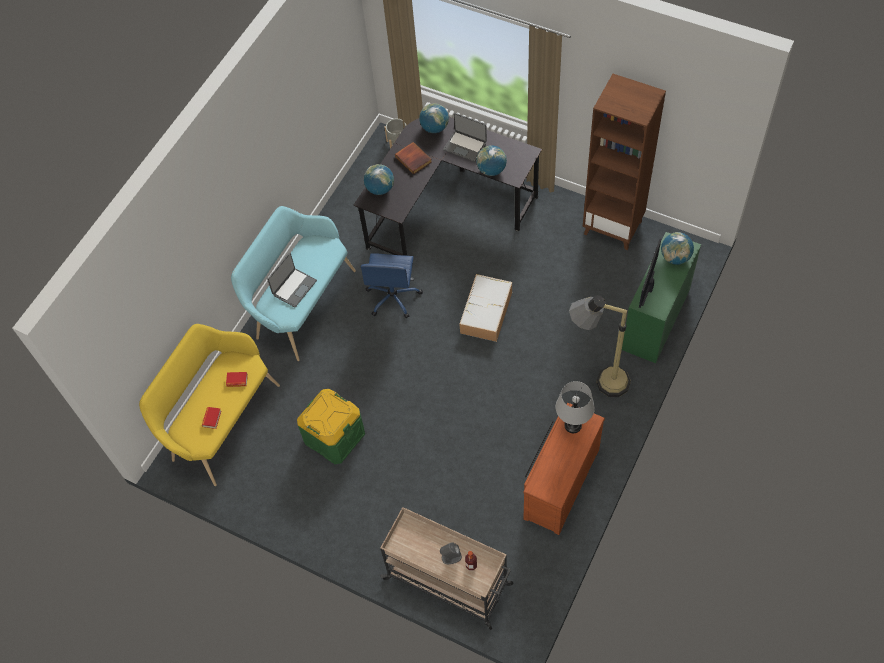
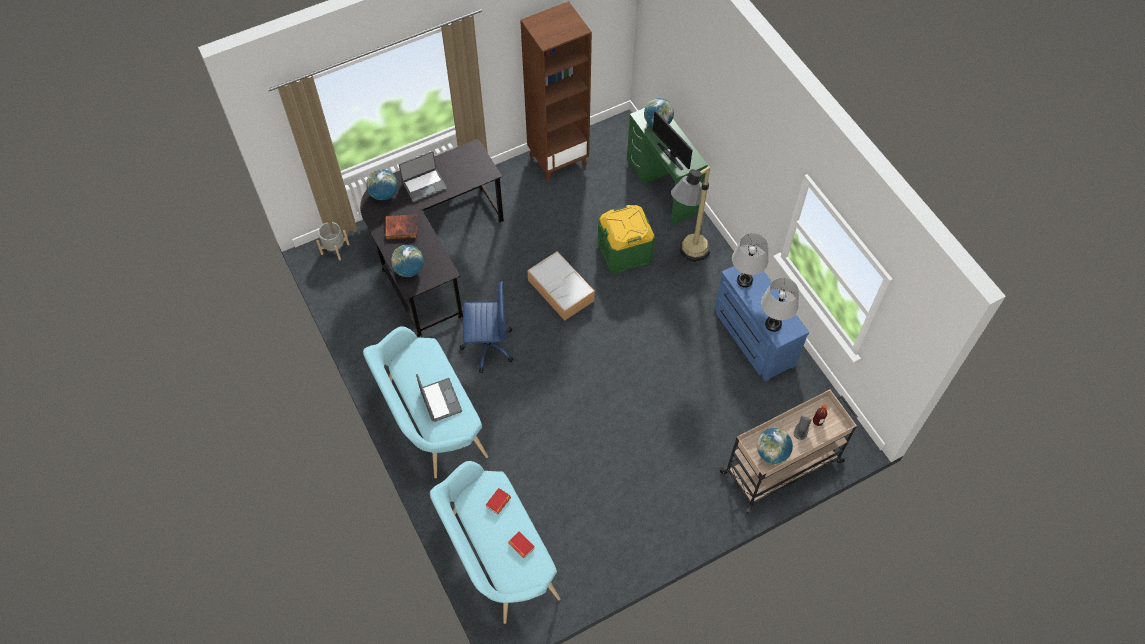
camera: 60 degrees left, 0 degrees up
yellow bench [139,324,280,486] -> turquoise bench [430,461,561,624]
green storage box [297,389,365,464] -> green storage box moved to [598,205,655,274]
blue office chair [361,253,423,318] -> blue office chair turned 45 degrees counterclockwise [460,281,513,373]
globe [476,145,507,176] -> globe moved to [757,428,793,464]
brown dresser [524,403,605,535] -> blue dresser [714,266,809,381]
none -> grey table lamp [761,278,799,332]

